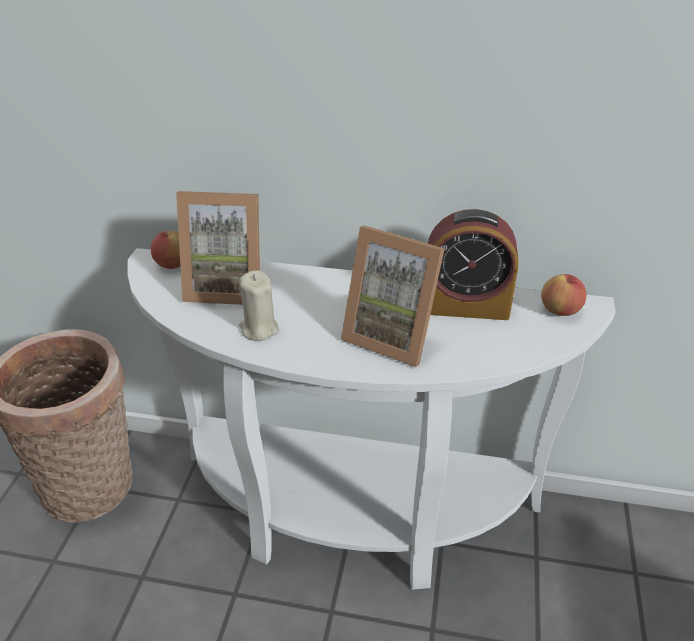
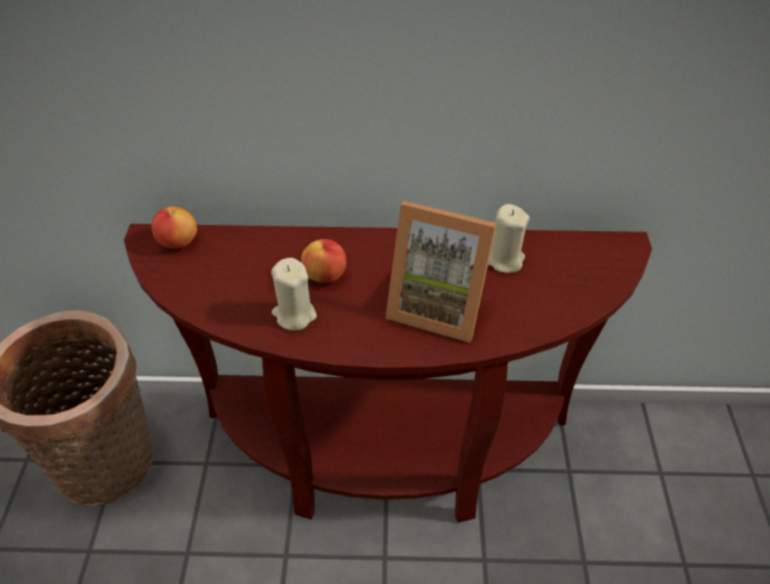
camera: 10 degrees left, 10 degrees up
white console table [127,248,615,590] -> brown console table [124,224,652,523]
picture frame [176,191,260,305] -> none
alarm clock [428,209,518,320] -> beige candle [488,204,530,273]
apple [541,274,586,316] -> apple moved to [301,239,346,283]

